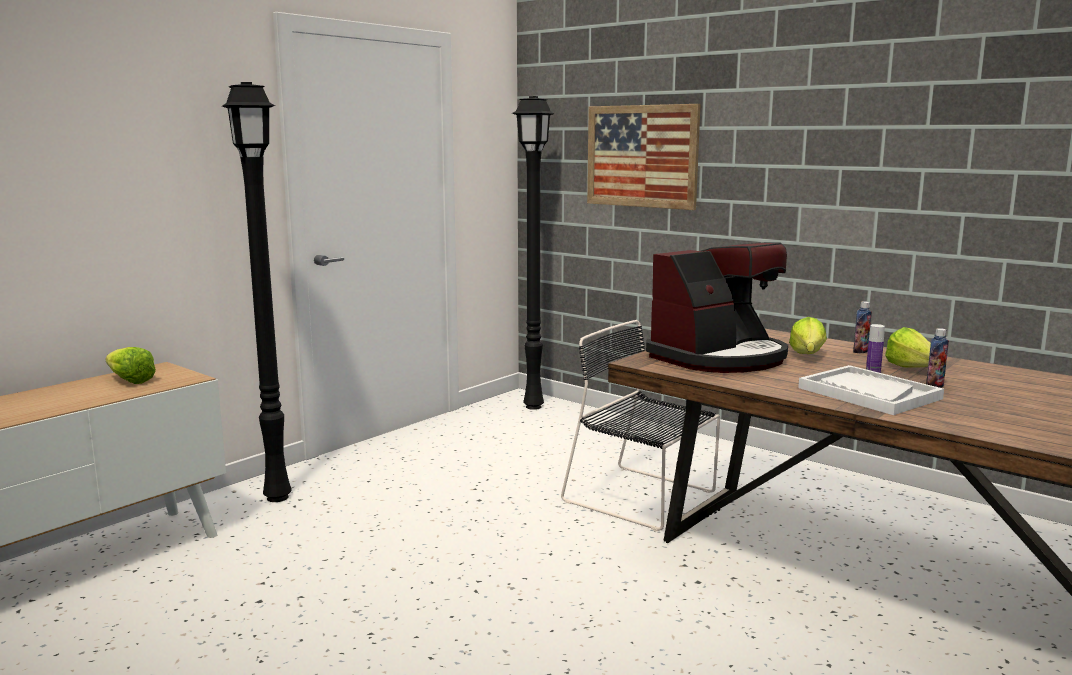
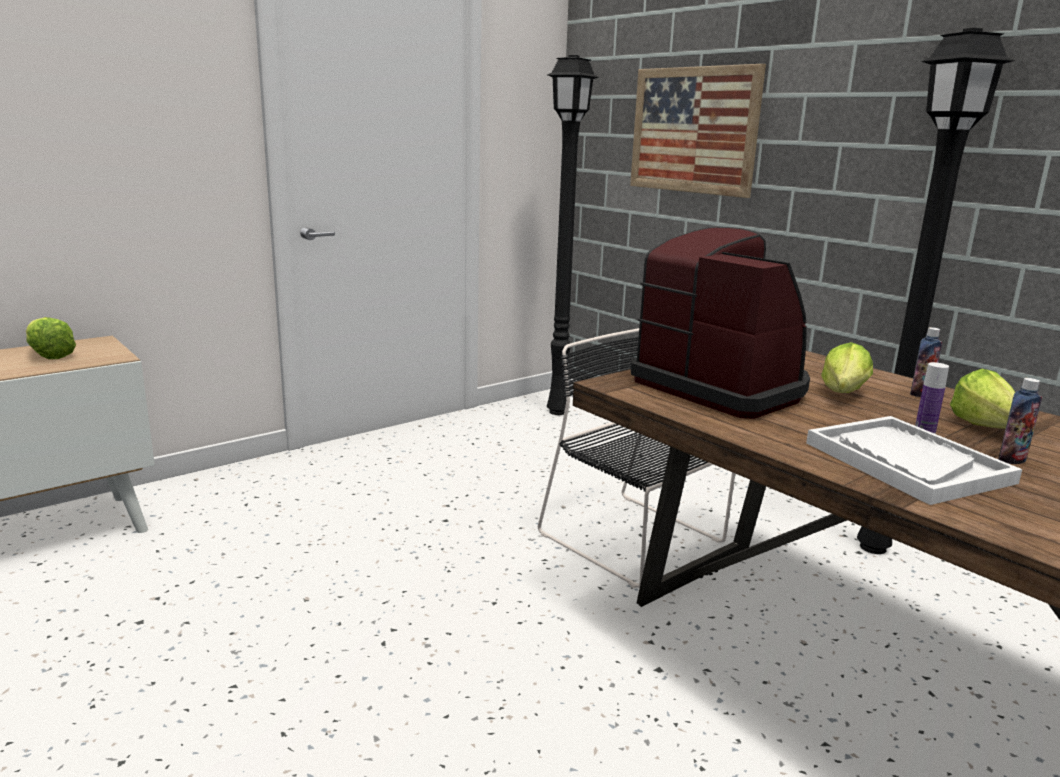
camera: 10 degrees right, 5 degrees up
black floor lamp [222,82,291,502] -> black floor lamp moved to [857,28,1015,554]
coffee machine [646,243,788,373] -> coffee machine turned 105 degrees counterclockwise [631,227,810,419]

